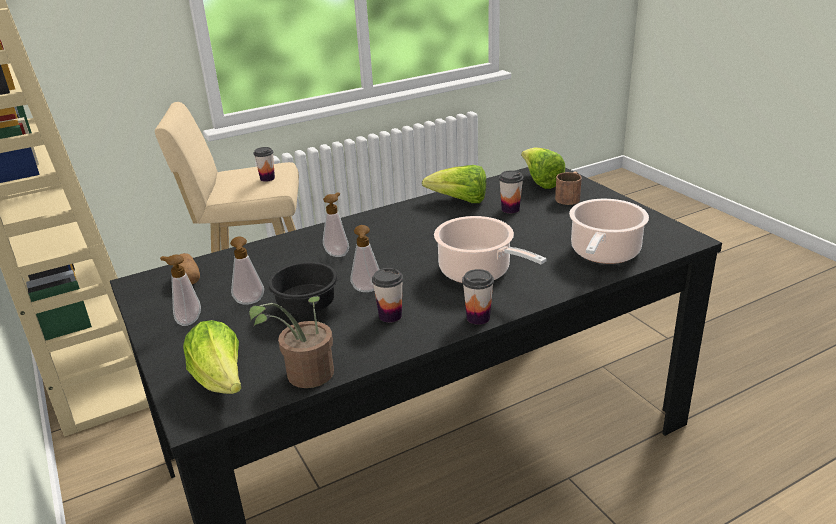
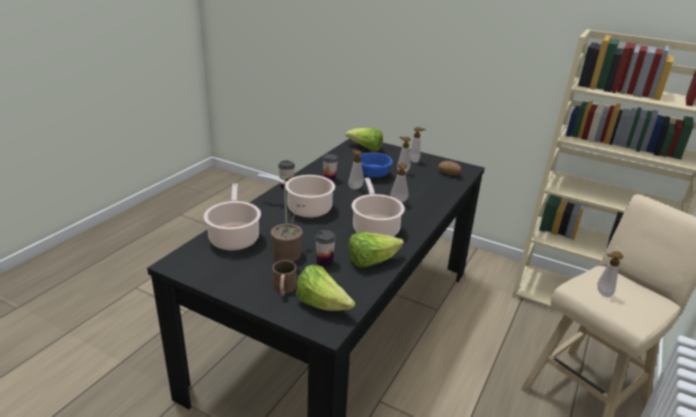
camera: 145 degrees right, 0 degrees up
potted plant [249,296,334,388] -> potted plant moved to [271,176,305,262]
cup [254,147,275,182] -> soap dispenser [597,251,623,298]
black bowl [268,262,338,315] -> blue bowl [359,153,393,178]
none -> cooking pot [352,178,405,237]

